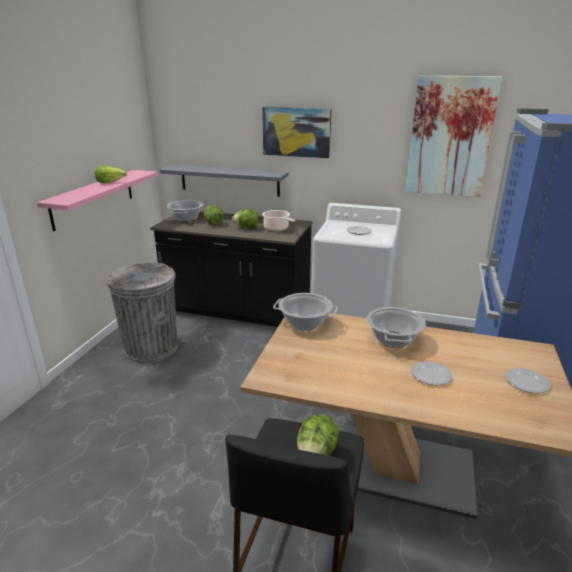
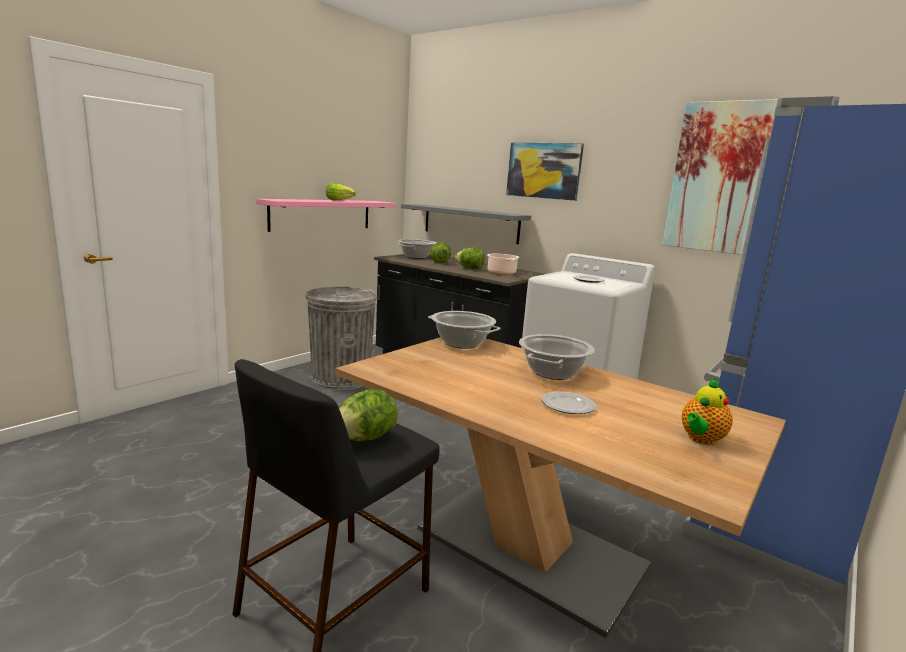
camera: 20 degrees right, 10 degrees down
plate [505,368,550,393] -> teapot [682,378,733,445]

